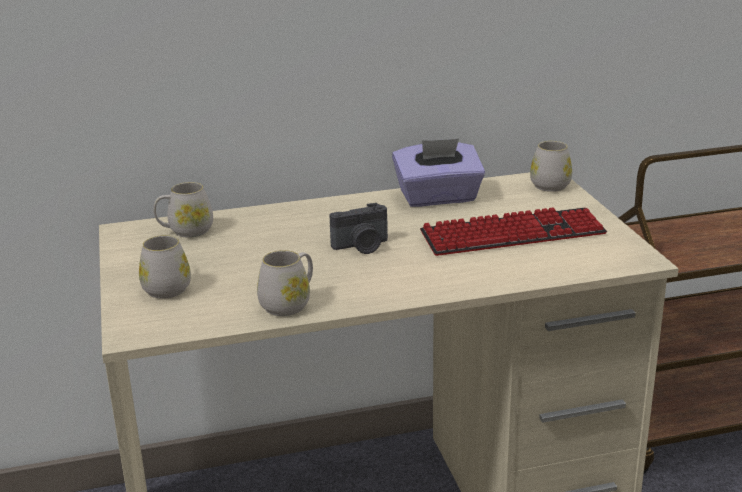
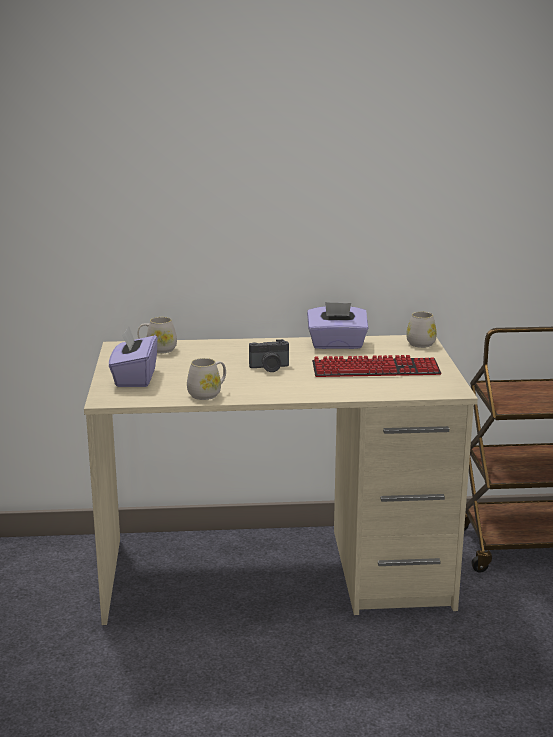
camera: 10 degrees right, 5 degrees down
white mug [139,235,191,299] -> purple tissue box [109,326,158,387]

